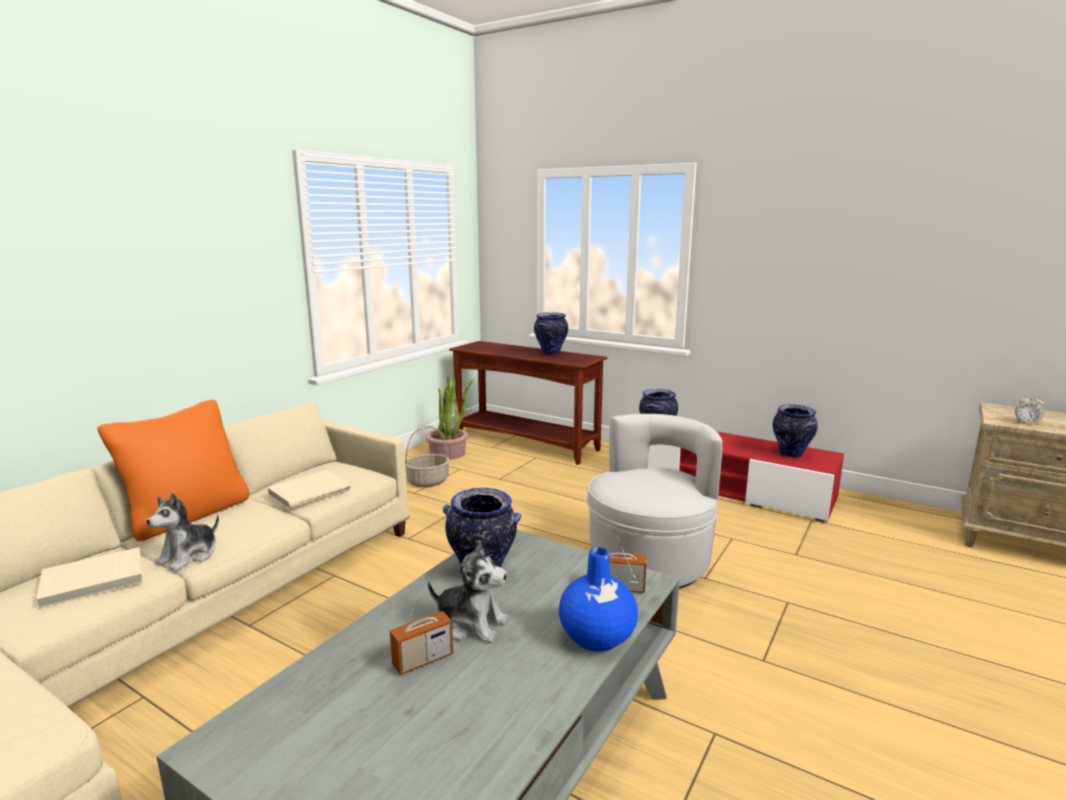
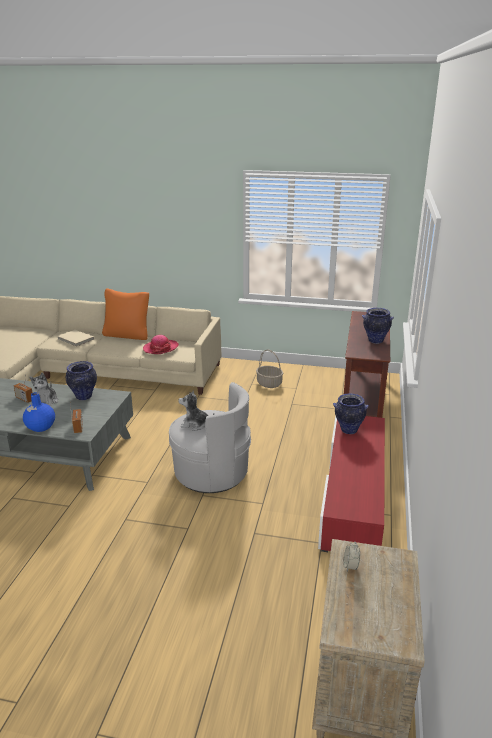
camera: 70 degrees right, 10 degrees up
plush toy [146,493,219,571] -> plush toy moved to [178,391,214,431]
beige book [267,470,350,509] -> hat [143,335,179,354]
potted plant [426,377,473,460] -> none
vase [773,404,818,458] -> none

